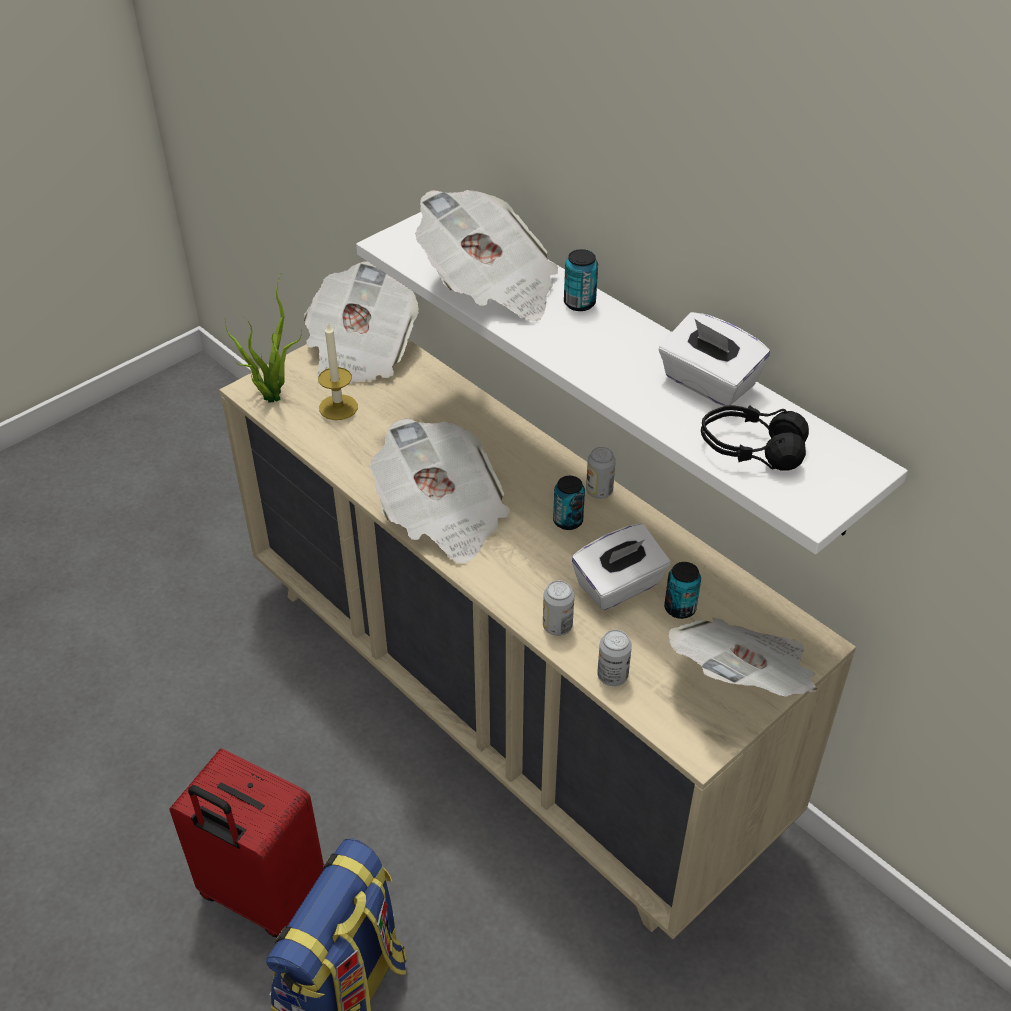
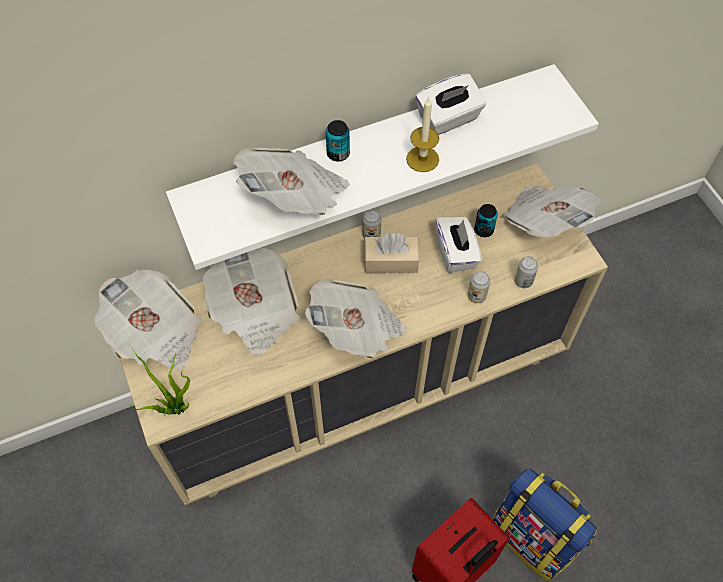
camera: 70 degrees left, 15 degrees up
candle [318,322,358,420] -> candle moved to [406,98,439,172]
can [553,476,585,530] -> beige tissue box [364,233,419,273]
black headphones [701,405,809,471] -> none
none -> newspaper [203,248,300,355]

